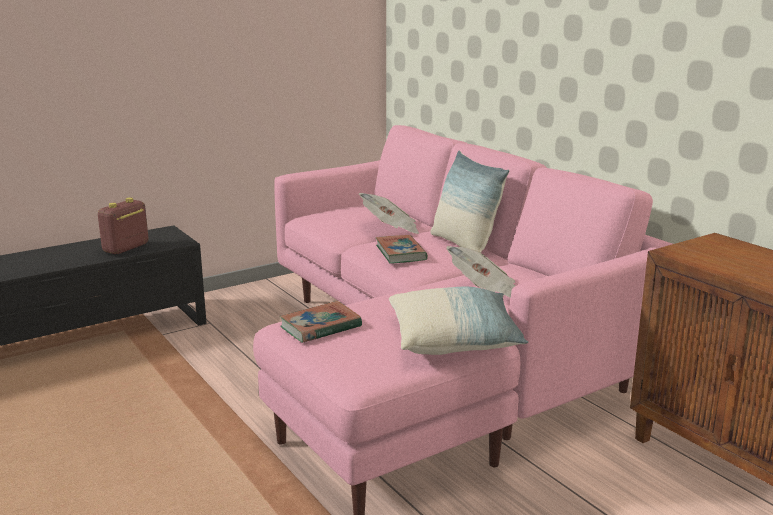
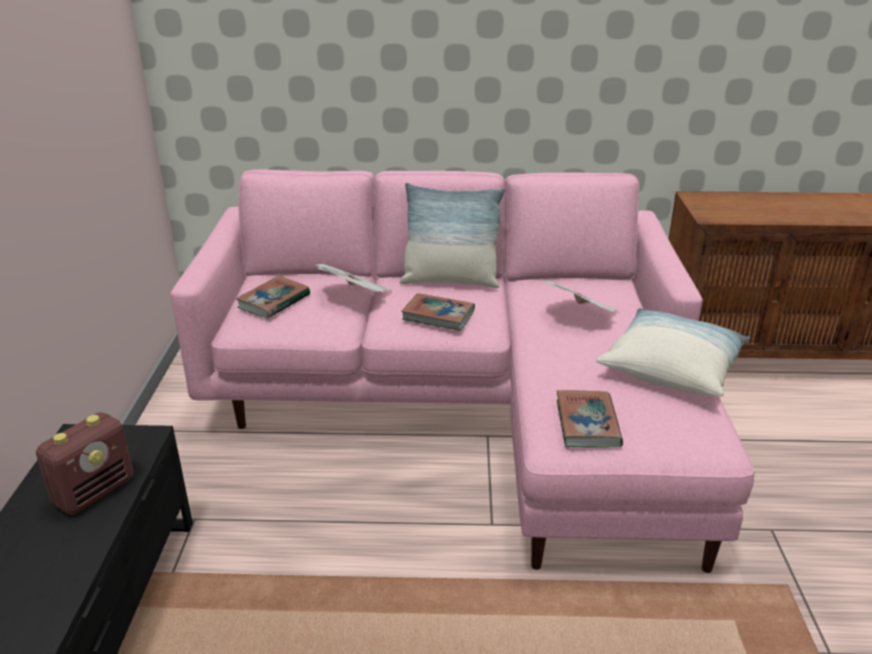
camera: 55 degrees left, 10 degrees up
radio [98,198,148,254] -> radio turned 120 degrees counterclockwise [36,412,133,515]
none -> book [236,276,310,318]

